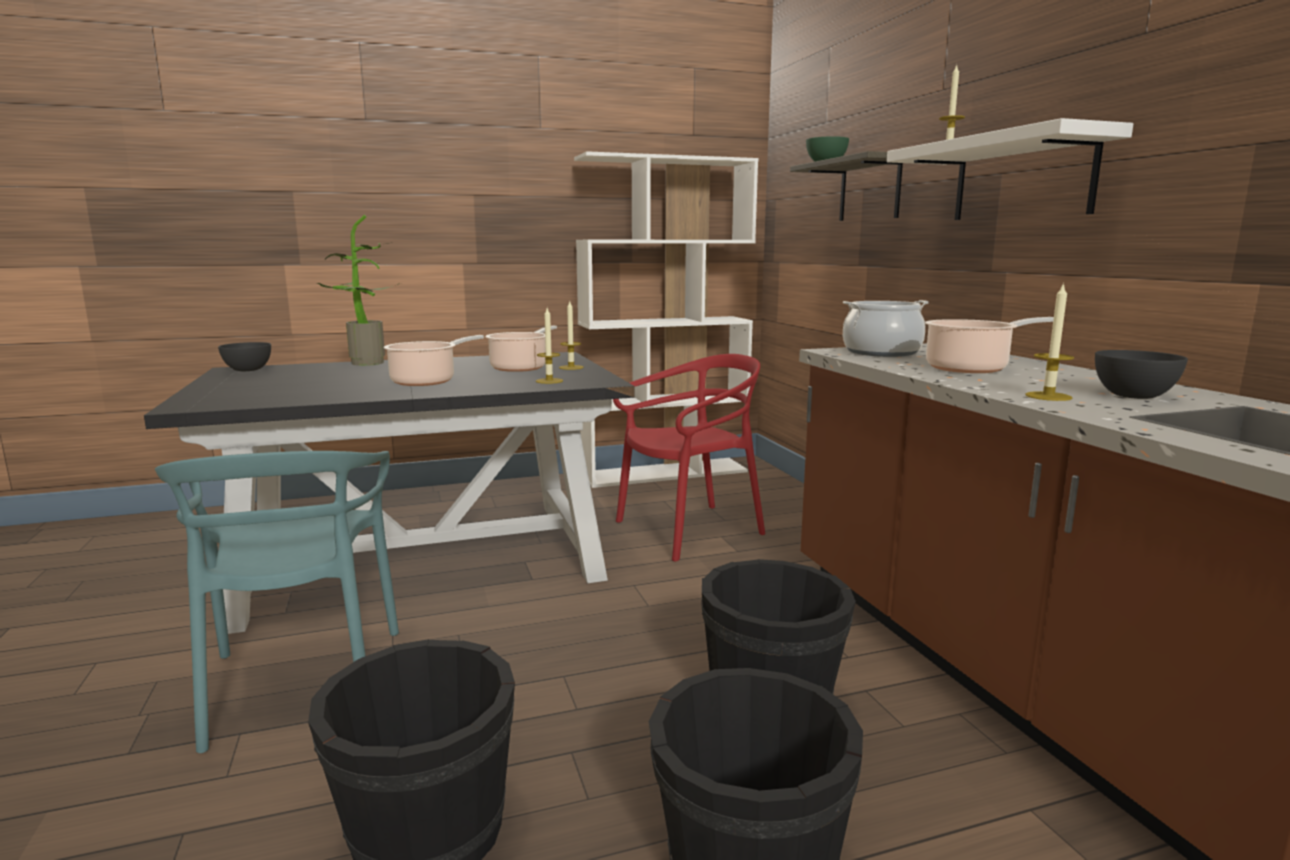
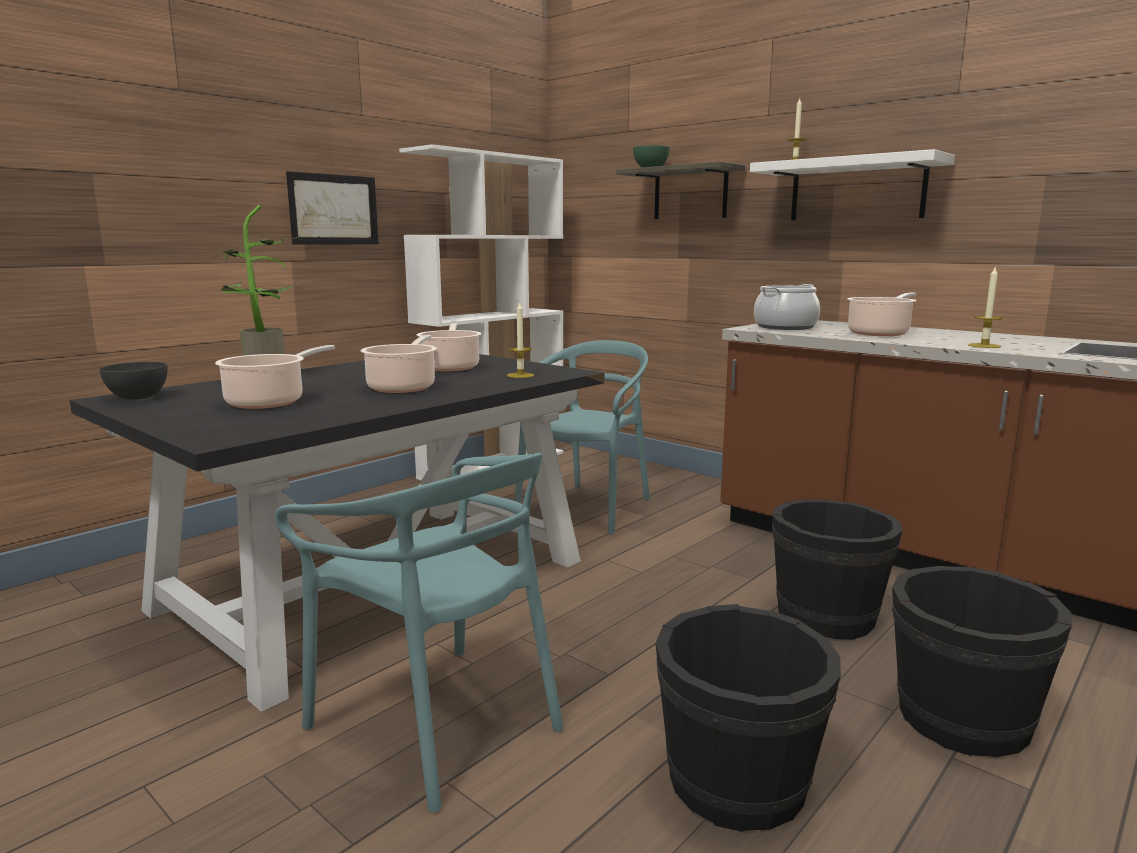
camera: 30 degrees left, 0 degrees up
candle [559,302,584,370] -> none
red chair [613,354,765,561] -> turquoise chair [515,340,650,534]
grey bowl [1095,350,1188,399] -> none
none -> cooking pot [215,345,335,409]
none -> picture [286,171,379,245]

